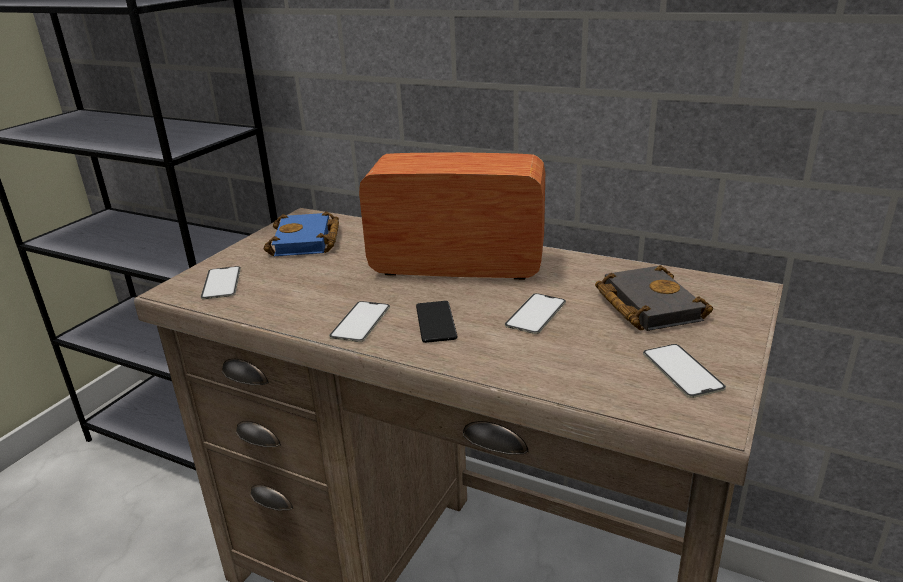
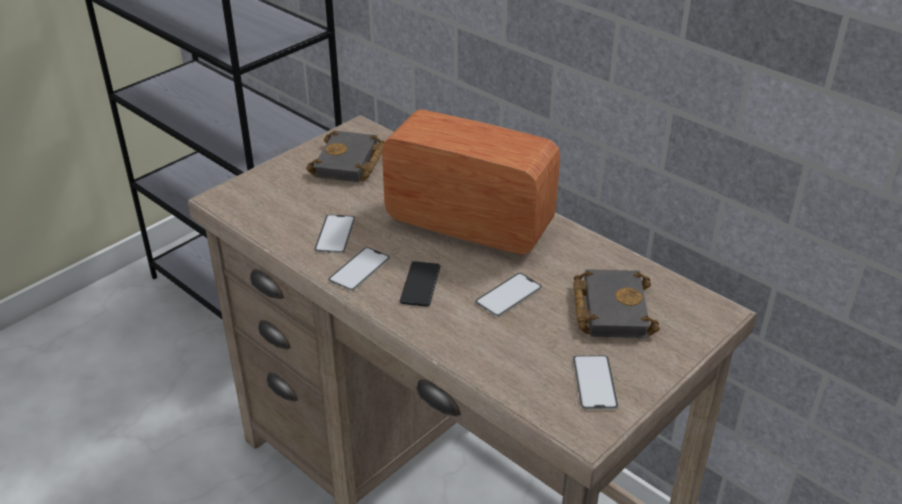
camera: 15 degrees right, 10 degrees up
phone [201,266,241,299] -> phone moved to [314,215,355,254]
blue book [264,211,339,256] -> black book [306,131,385,182]

